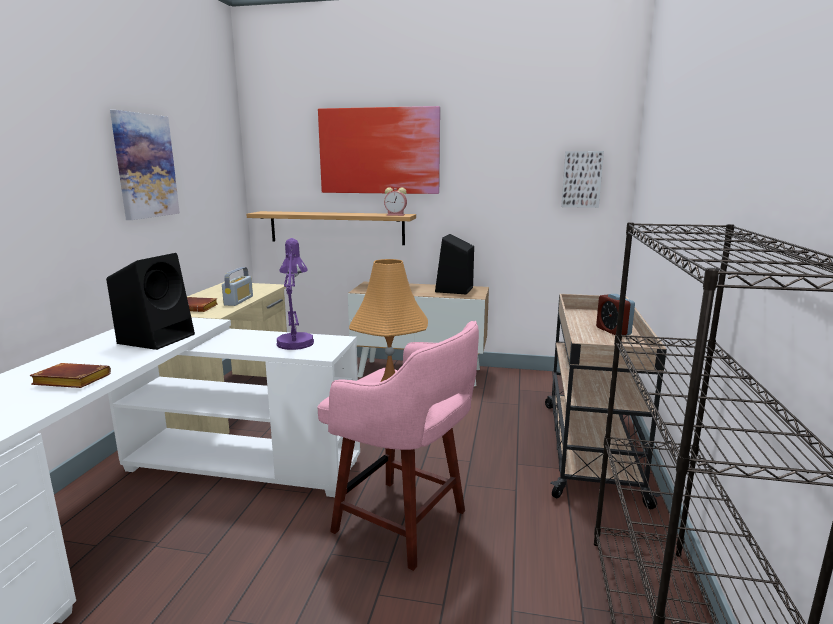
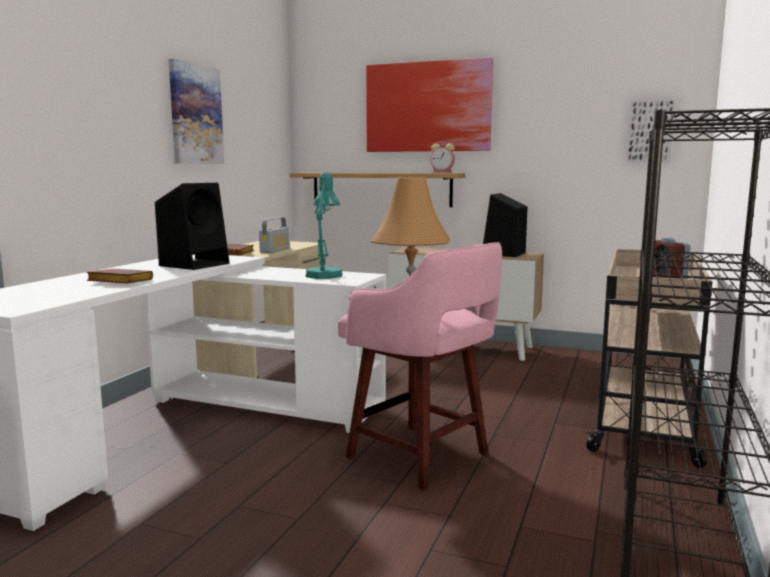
camera: 10 degrees right, 5 degrees down
purple table lamp [276,238,314,350] -> turquoise table lamp [305,172,343,279]

